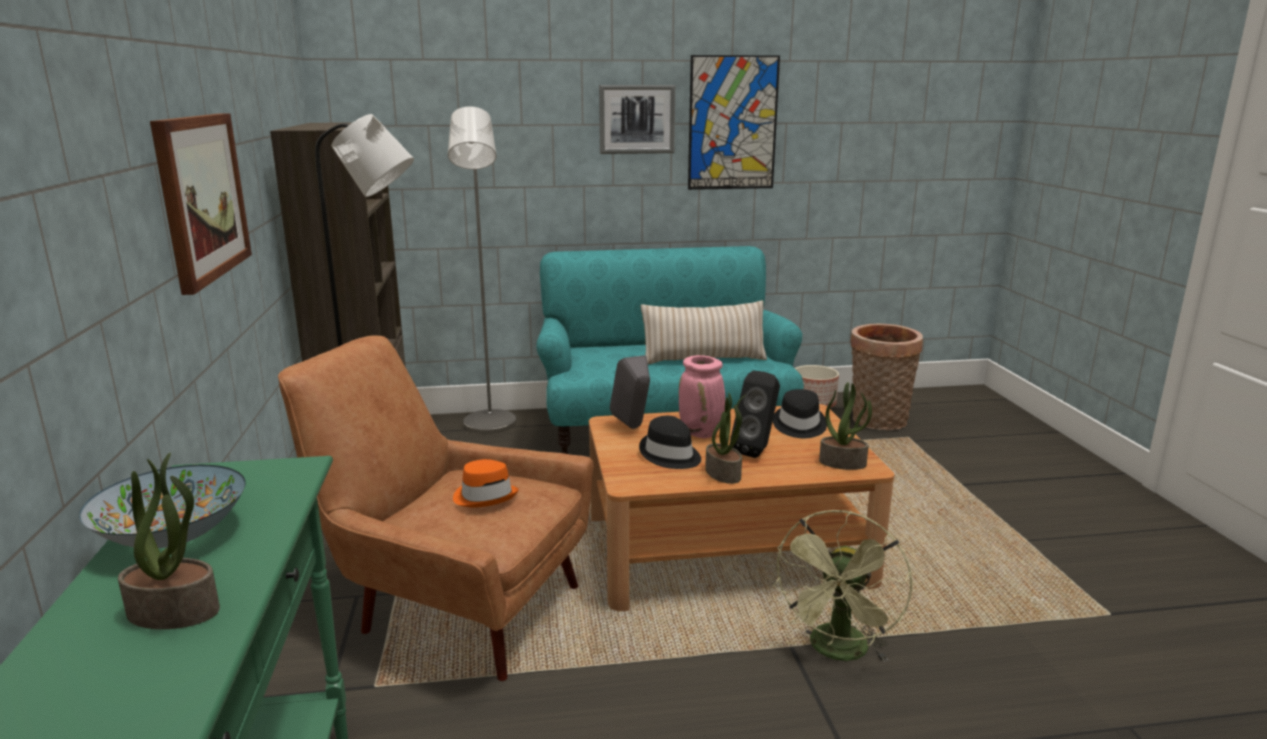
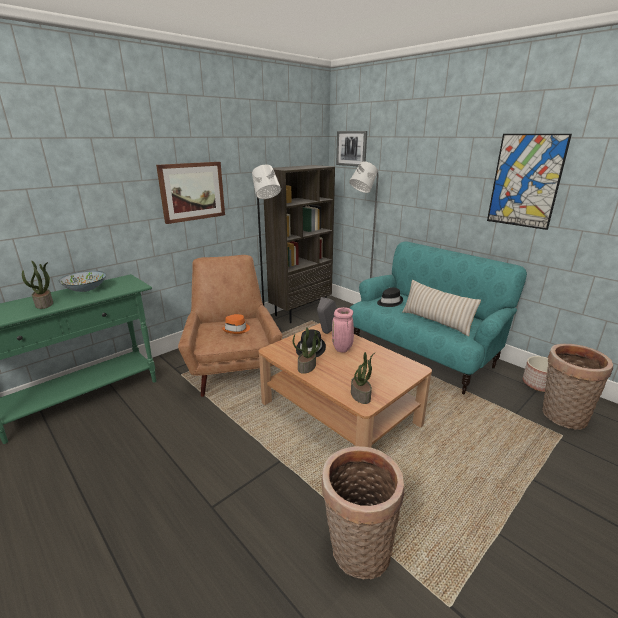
camera: 55 degrees right, 5 degrees up
picture [599,85,675,154] -> picture moved to [336,131,367,166]
black speaker [730,371,780,458] -> none
green fan [772,510,912,663] -> none
black hat [773,389,827,438] -> black hat moved to [377,288,403,307]
none -> basket [321,446,404,579]

